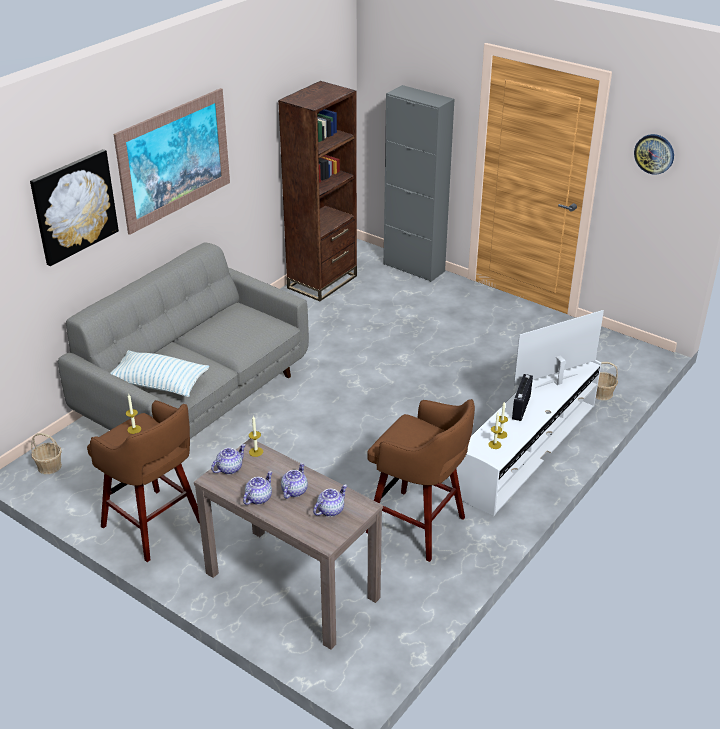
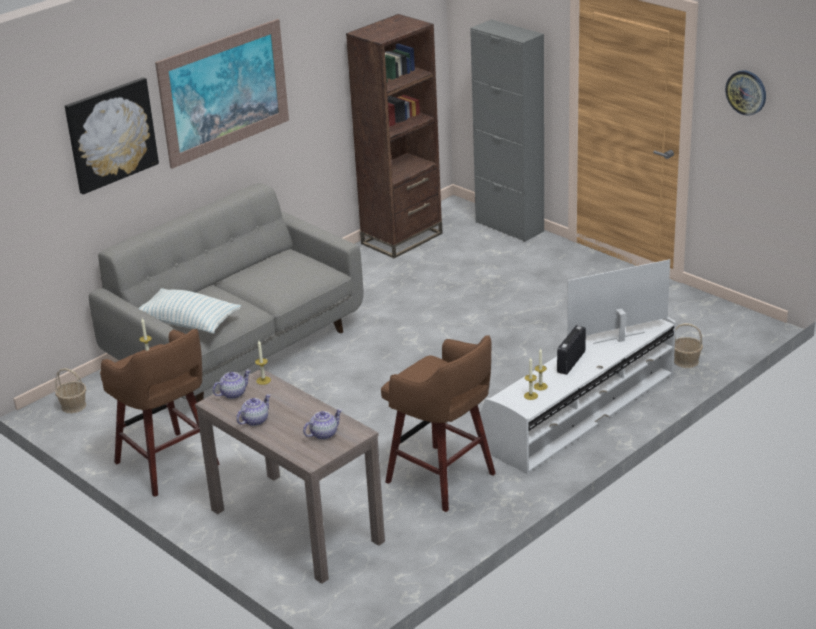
camera: 10 degrees right, 5 degrees down
teapot [281,463,308,499] -> none

